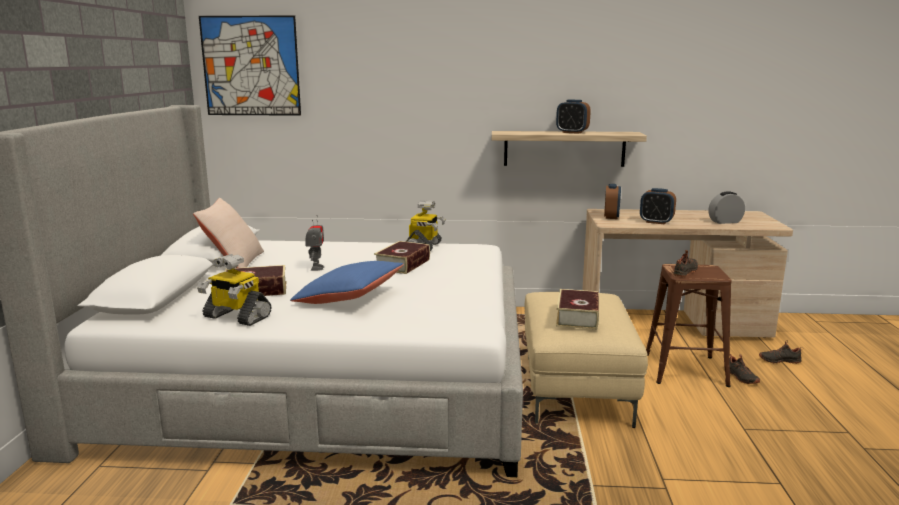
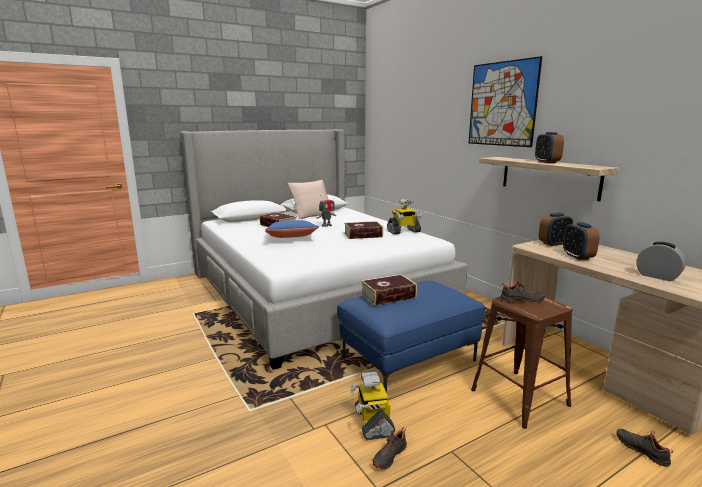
camera: 55 degrees right, 0 degrees up
toy robot [197,254,271,326] -> toy robot moved to [350,372,395,440]
picture [199,15,301,116] -> picture moved to [469,56,542,147]
beige ottoman [524,292,648,428] -> blue ottoman [337,280,485,393]
black shoe [730,354,760,384] -> black shoe moved to [373,427,407,470]

